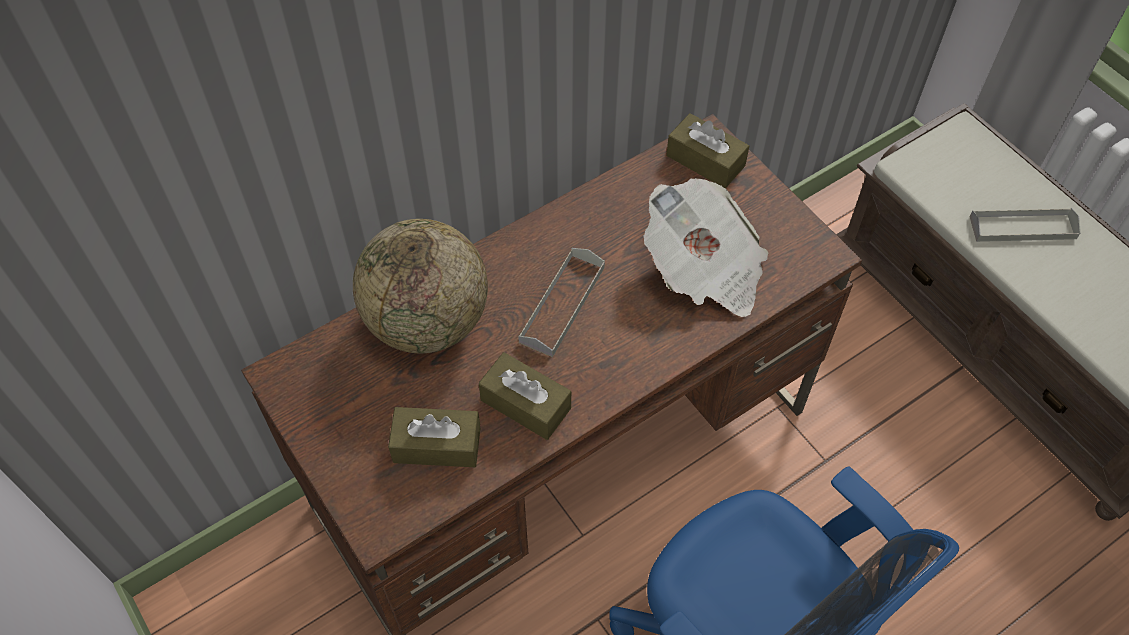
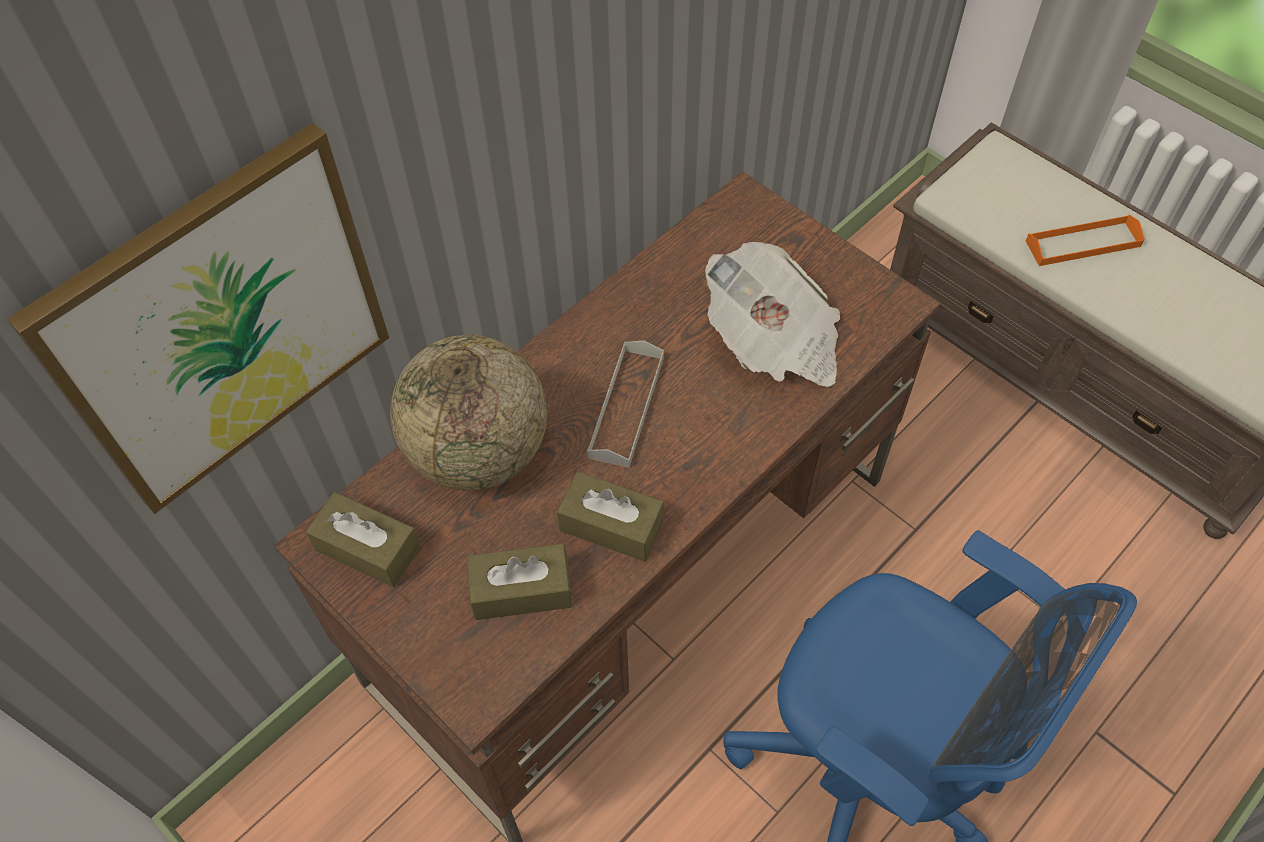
camera: 10 degrees left, 0 degrees up
brown tissue box [666,113,749,188] -> brown tissue box moved to [306,492,421,587]
grey tray [969,208,1081,242] -> orange tray [1026,214,1145,266]
none -> picture [7,123,389,514]

